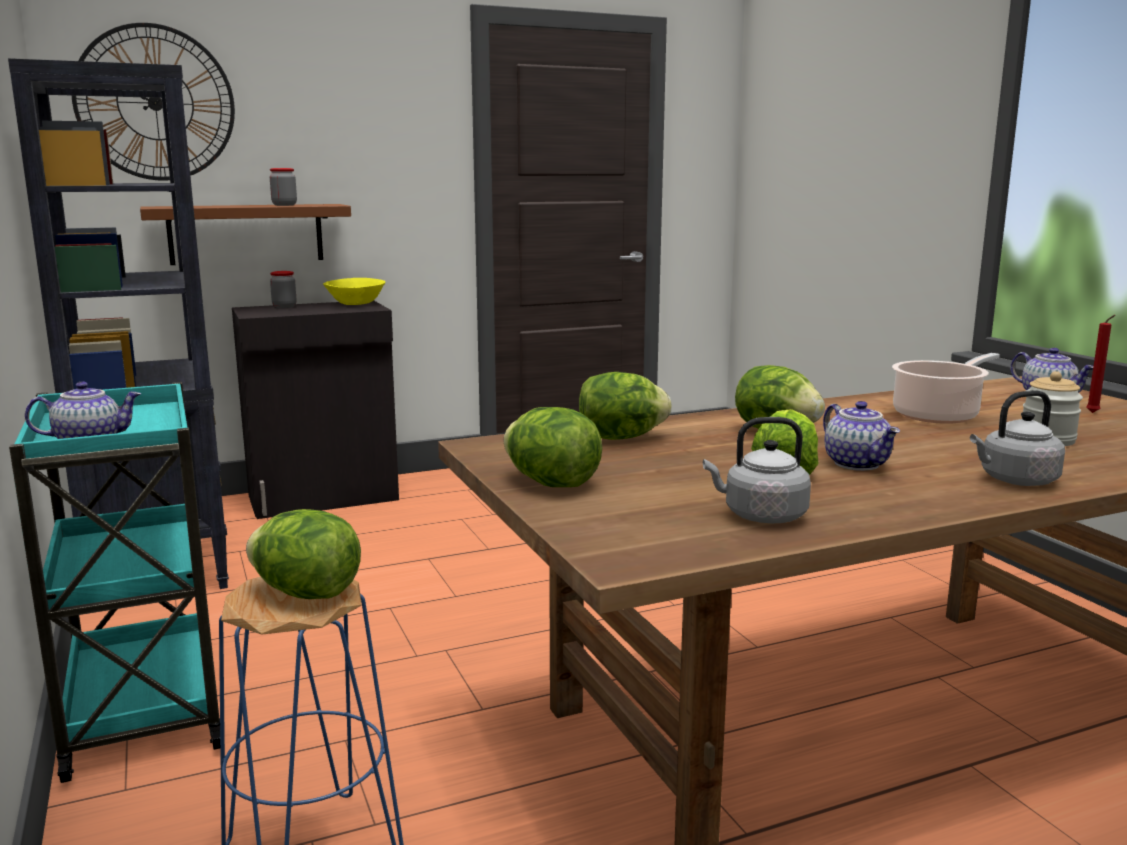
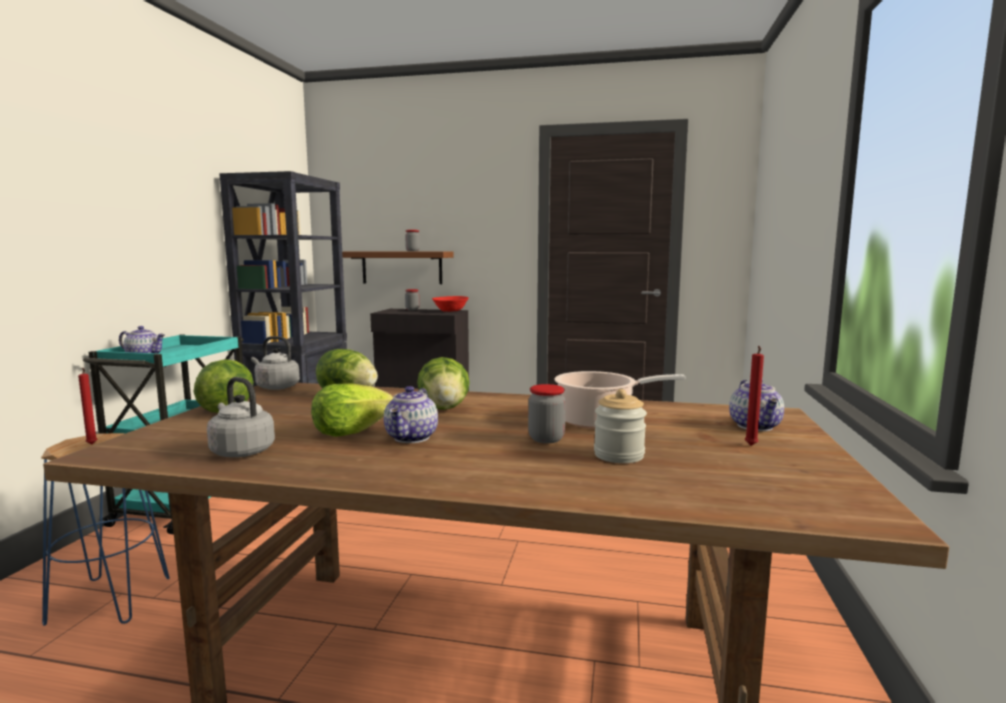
camera: 35 degrees right, 5 degrees down
wall clock [72,23,235,181] -> none
lettuce [246,509,361,599] -> red candle [78,368,98,444]
yellow bowl [323,278,385,305] -> red bowl [432,296,469,312]
grey kettle [970,390,1065,486] -> grey kettle moved to [251,336,300,390]
none -> jar [528,384,566,443]

